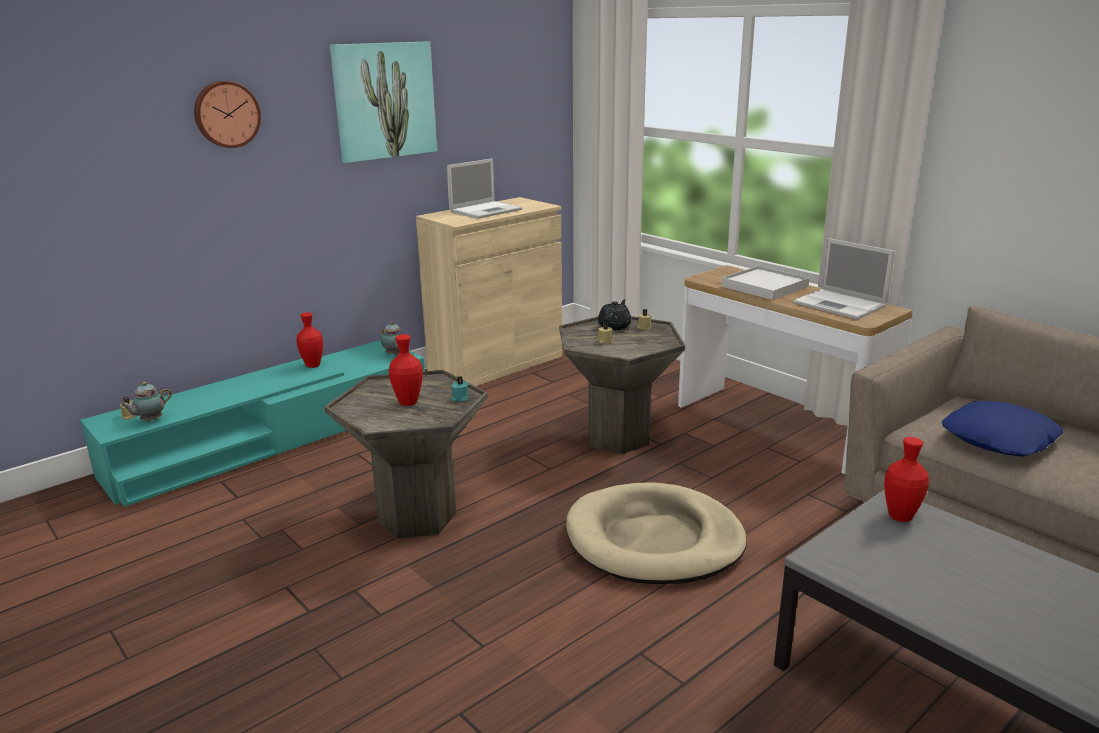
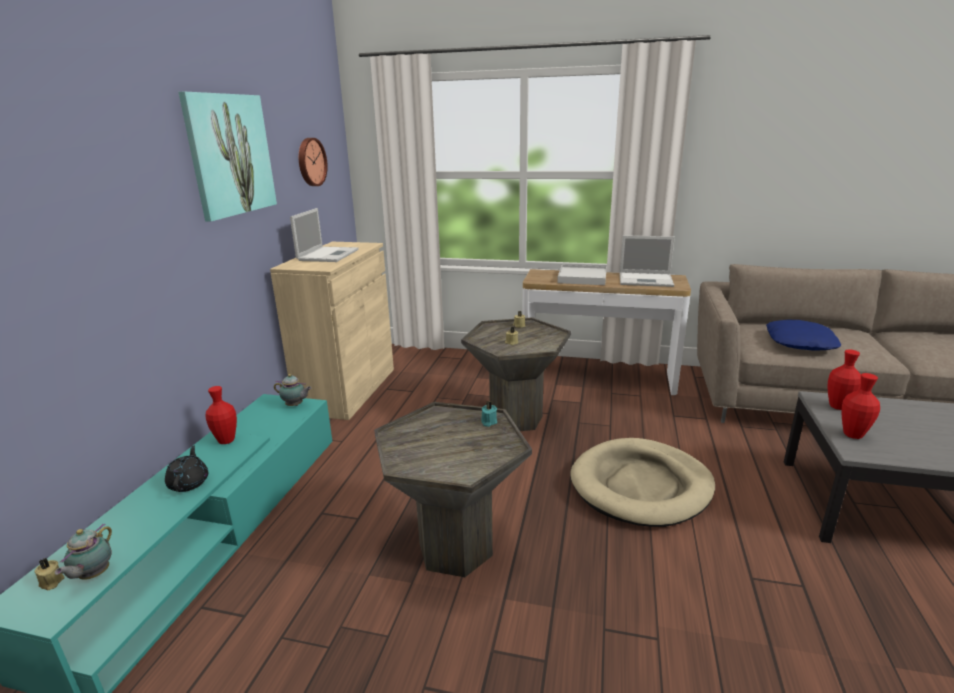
camera: 35 degrees left, 0 degrees up
wall clock [194,81,261,148] -> wall clock moved to [299,138,328,186]
red vase [389,334,423,406] -> red vase moved to [841,373,880,439]
black teapot [598,299,631,330] -> black teapot moved to [165,446,208,492]

